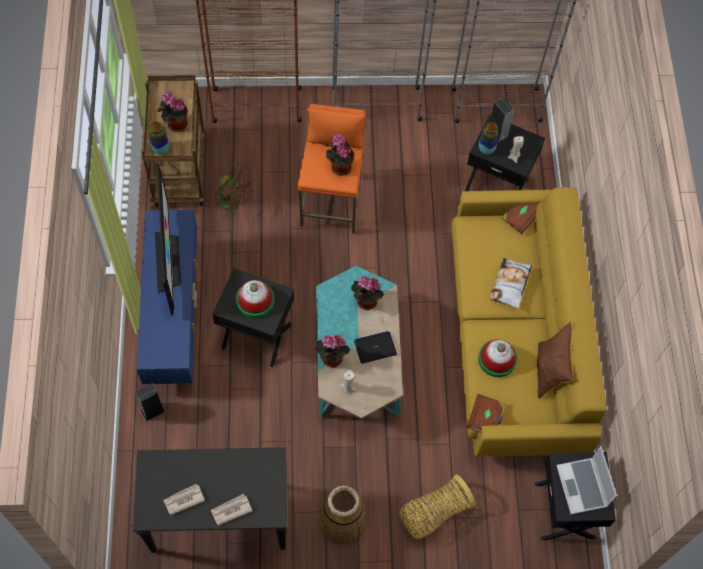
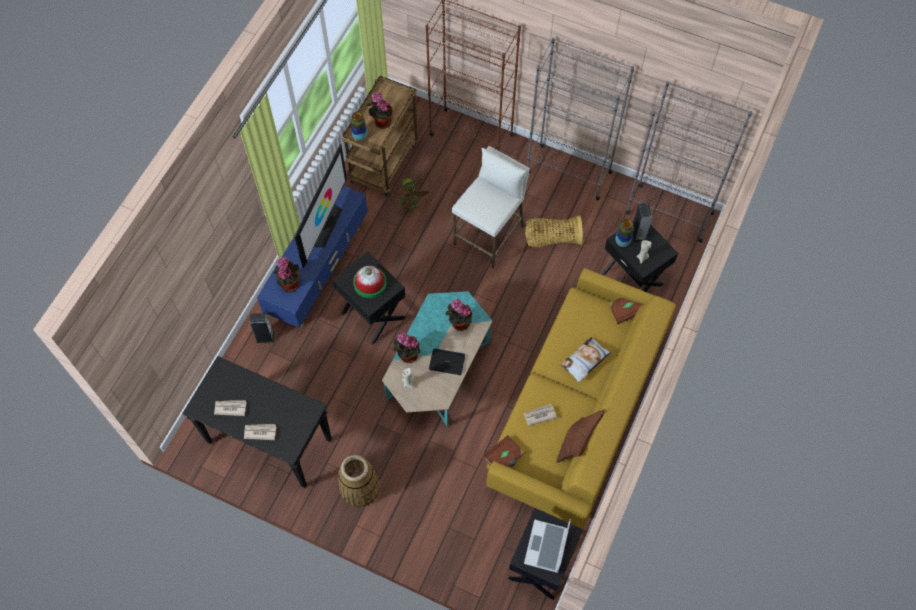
camera: 30 degrees right, 0 degrees up
orange stool [298,104,365,234] -> white stool [452,146,530,268]
potted plant [326,134,355,176] -> potted plant moved to [274,257,300,292]
basket [399,474,476,539] -> basket moved to [525,215,583,247]
hat [478,339,517,377] -> newspaper [524,404,557,426]

